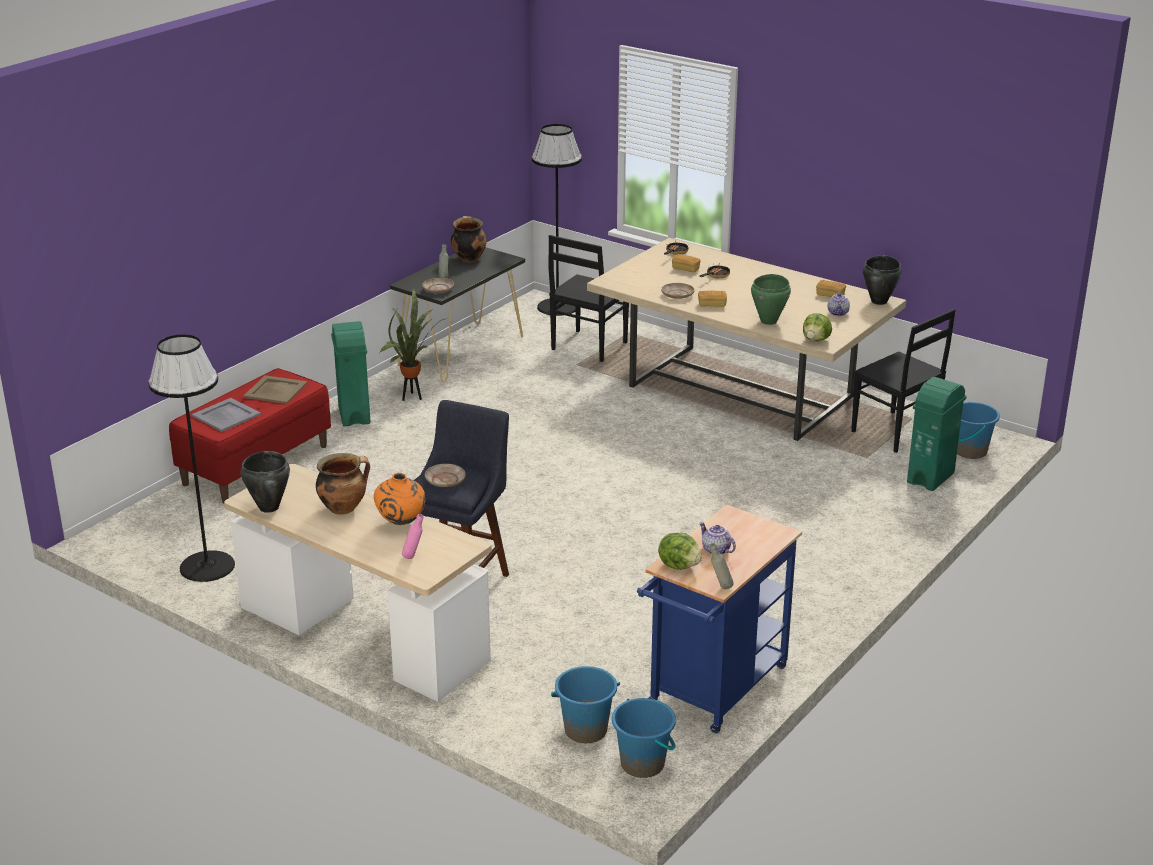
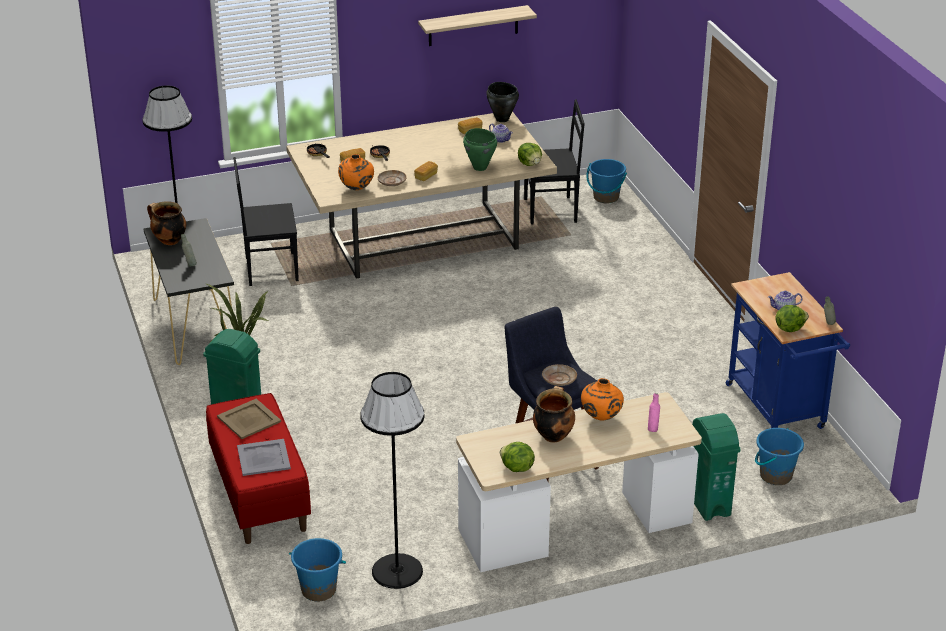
camera: 55 degrees left, 5 degrees up
black cooking pot [240,451,290,513] -> lettuce [500,442,535,472]
beige plate [422,278,454,294] -> none
black chair [549,235,629,362] -> black chair turned 105 degrees clockwise [233,157,299,286]
blue bucket [612,698,676,778] -> blue bucket moved to [289,538,346,601]
green trash can [907,377,966,491] -> green trash can moved to [692,413,740,521]
none -> orange vase [338,154,374,190]
none -> shelf [418,5,537,46]

